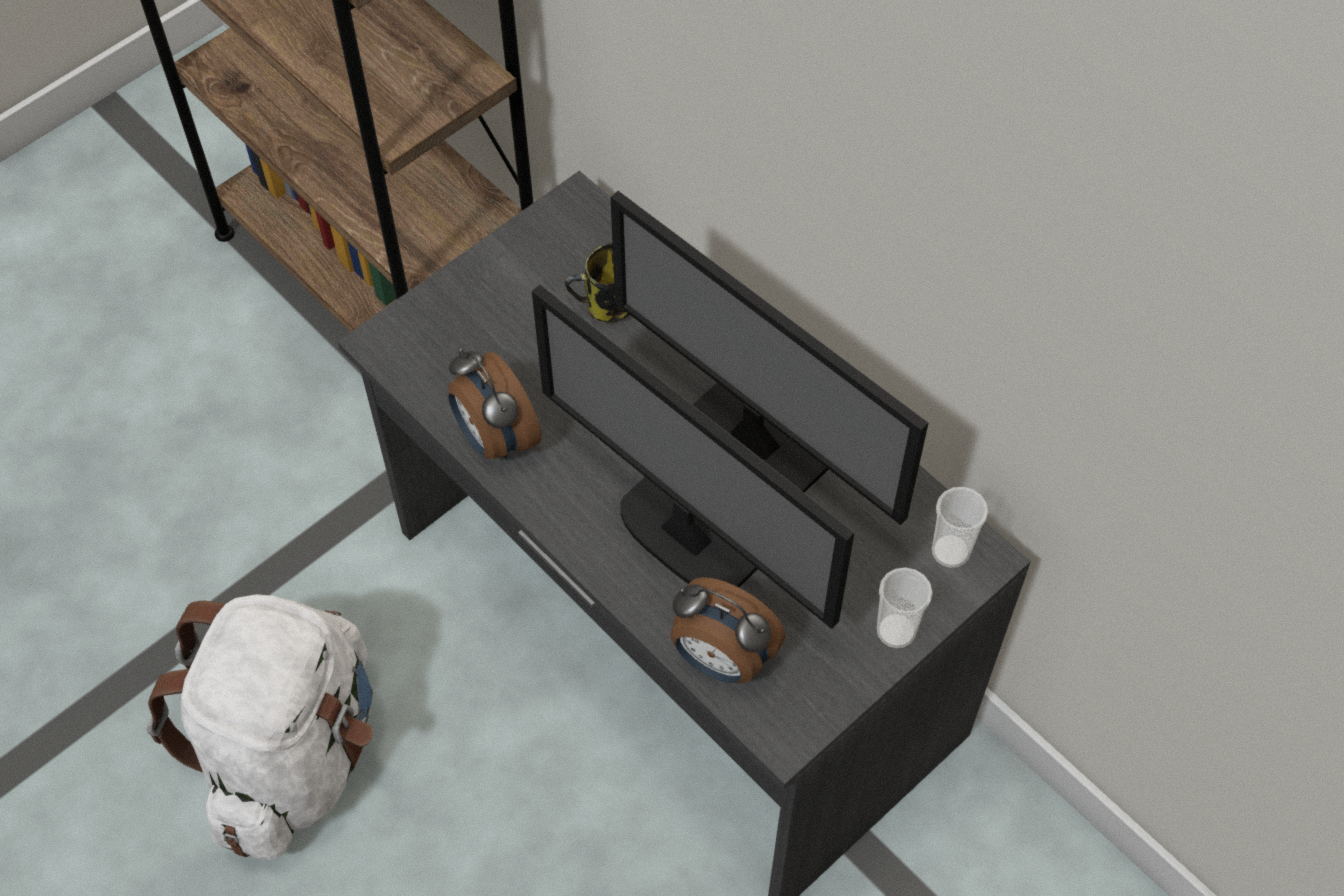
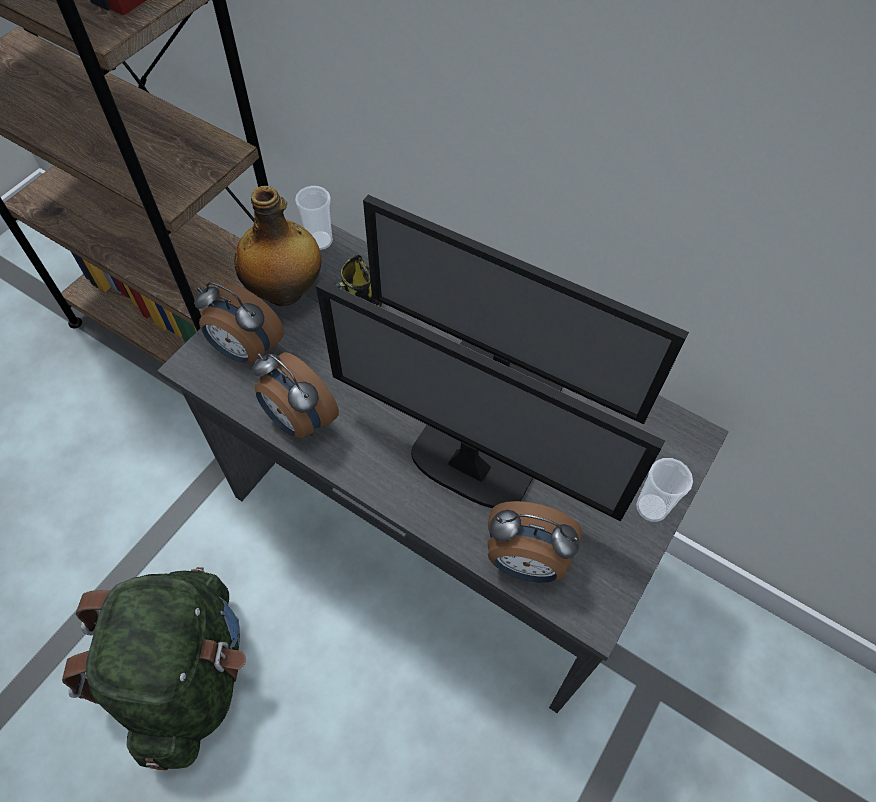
camera: 15 degrees left, 0 degrees up
white backpack [147,594,373,860] -> green backpack [62,567,246,770]
cup [932,487,988,568] -> cup moved to [295,186,333,250]
none -> alarm clock [194,282,284,363]
none -> bottle [234,186,322,307]

